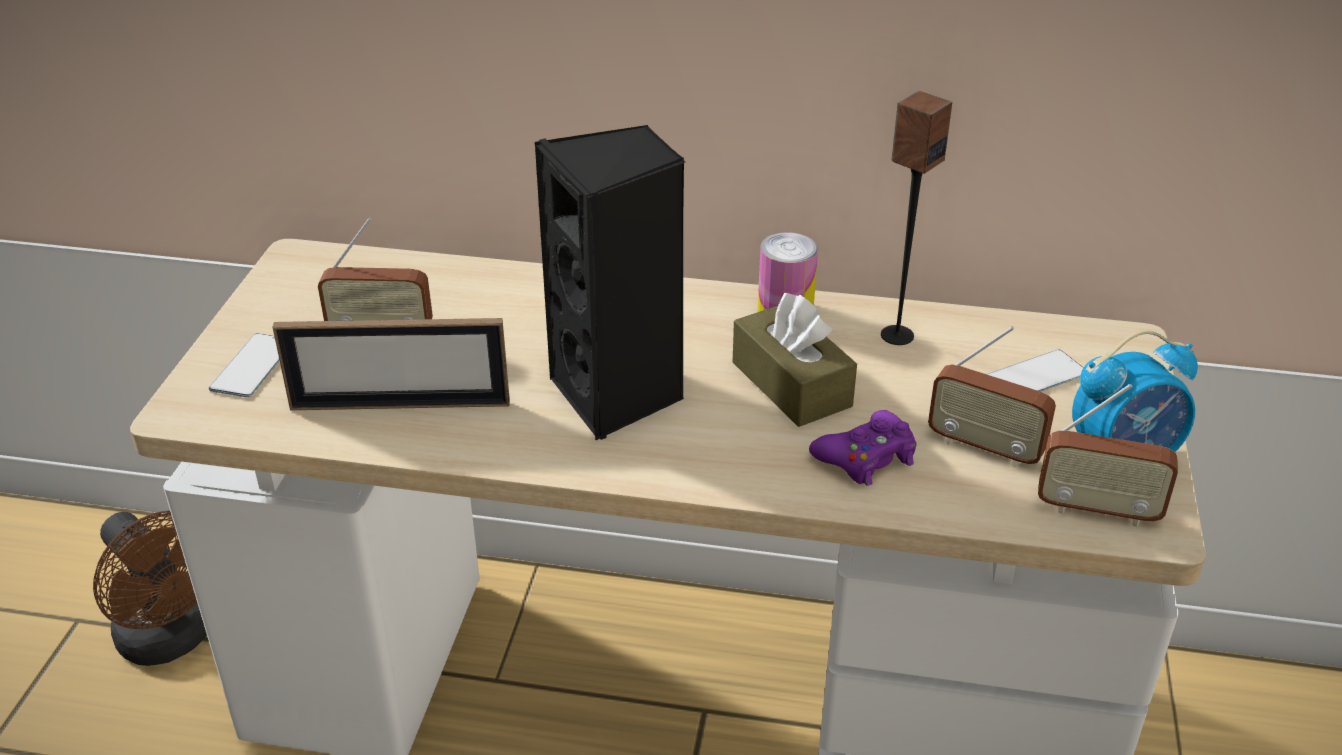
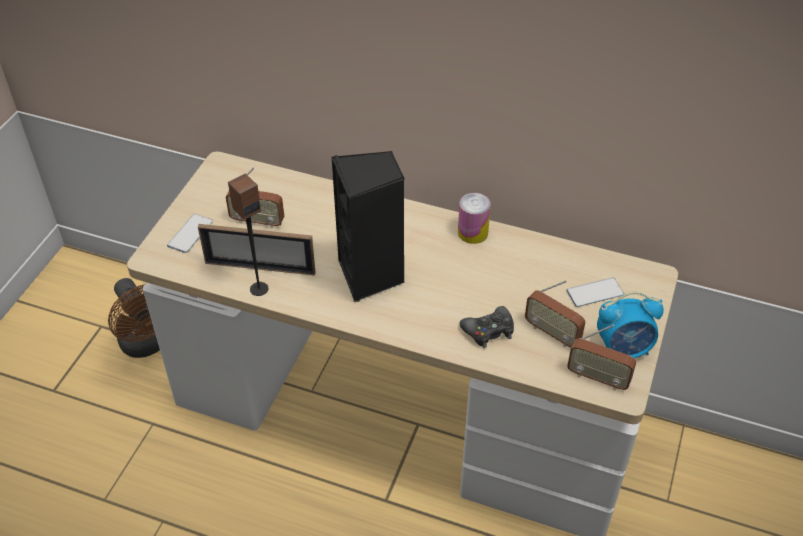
camera: 10 degrees right, 10 degrees up
brown tissue box [733,293,857,427] -> none
purple game controller [809,410,916,486] -> black game controller [459,306,514,348]
speaker [881,91,952,345] -> speaker moved to [228,174,269,296]

